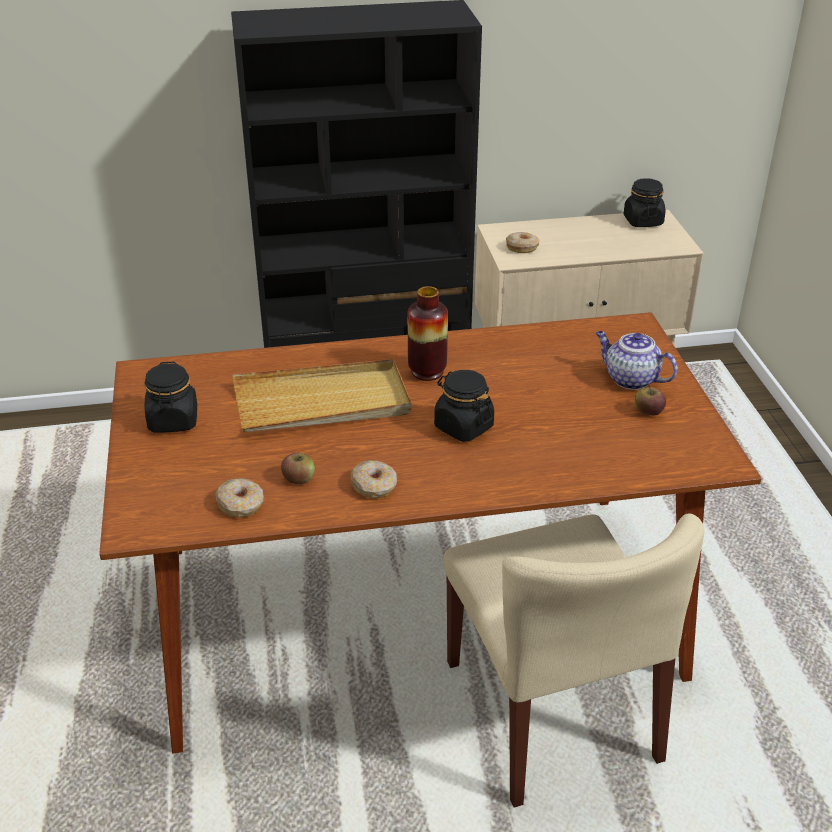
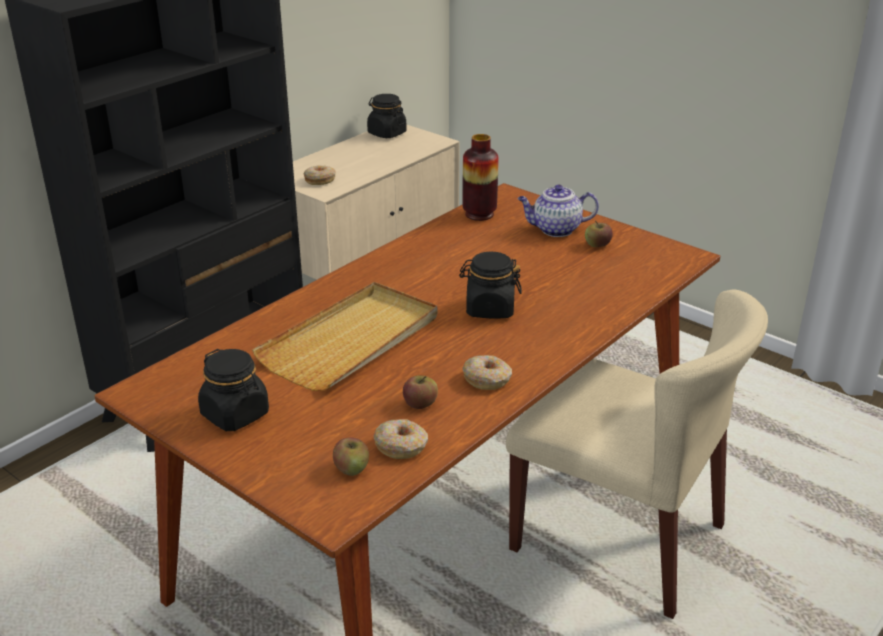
camera: 40 degrees left, 5 degrees down
vase [408,286,448,381] -> vase moved to [462,134,499,221]
none -> apple [333,437,369,476]

